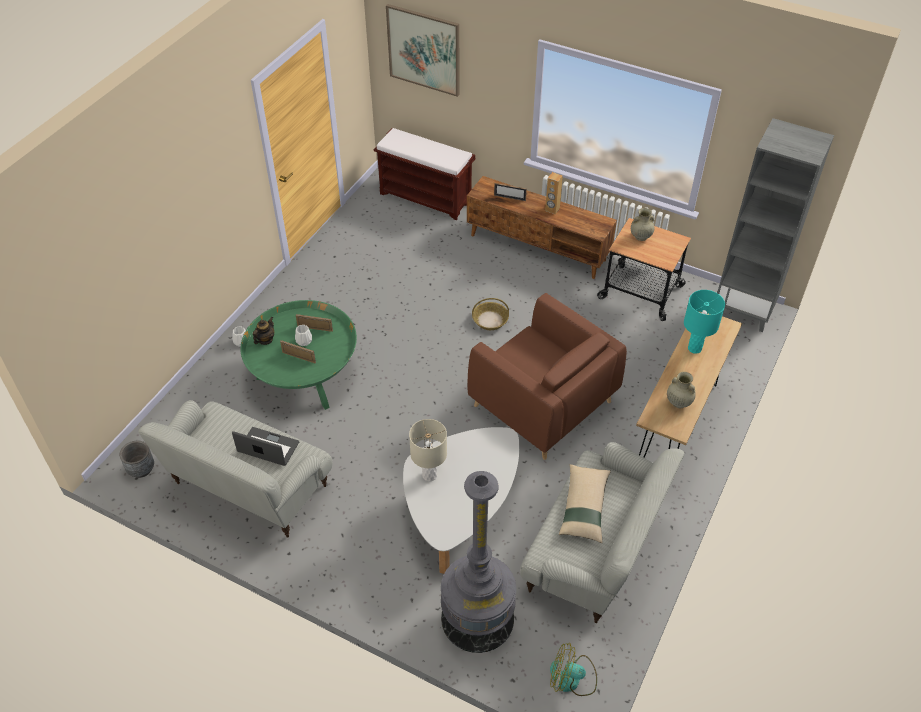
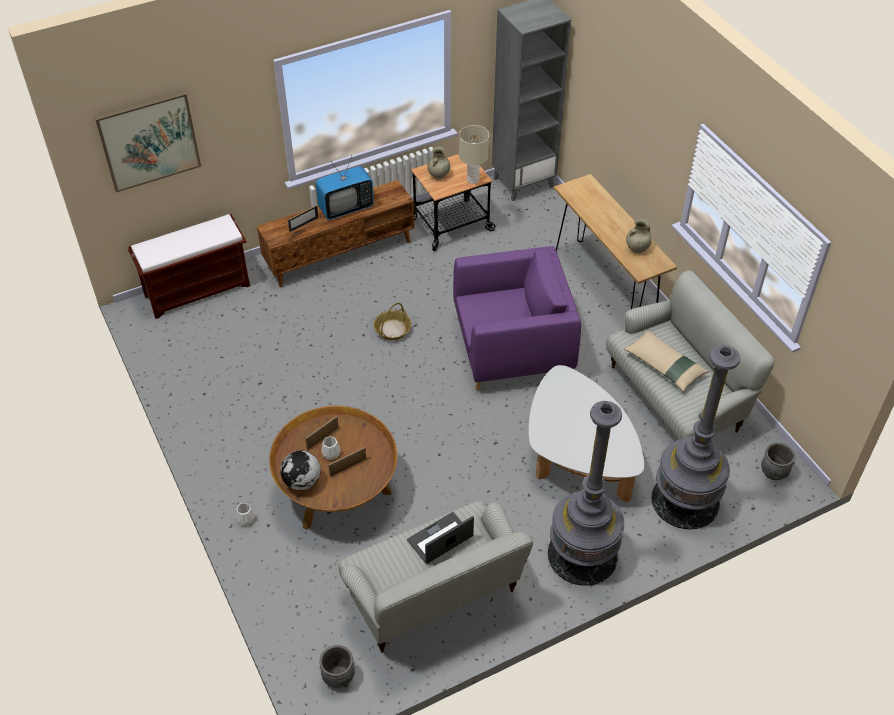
camera: 55 degrees left, 0 degrees up
green coffee table [240,300,357,410] -> brown coffee table [269,406,397,530]
teapot [253,317,274,345] -> globe [280,451,321,491]
beige table lamp [409,419,447,481] -> beige table lamp moved to [459,125,489,184]
brown armchair [467,293,627,460] -> purple armchair [453,246,581,391]
brown speaker [545,172,563,214] -> television [316,156,374,220]
fan [550,643,597,696] -> grey planter [761,443,796,480]
turquoise table lamp [684,290,725,354] -> none
none -> grey floor lamp [548,401,624,586]

